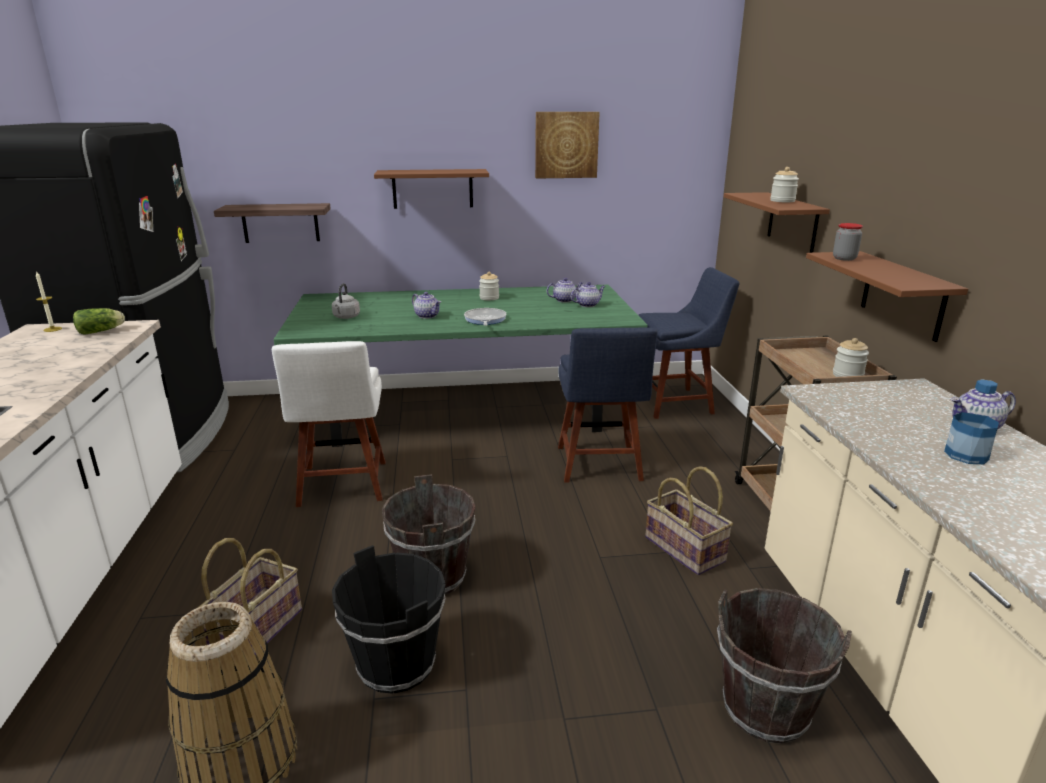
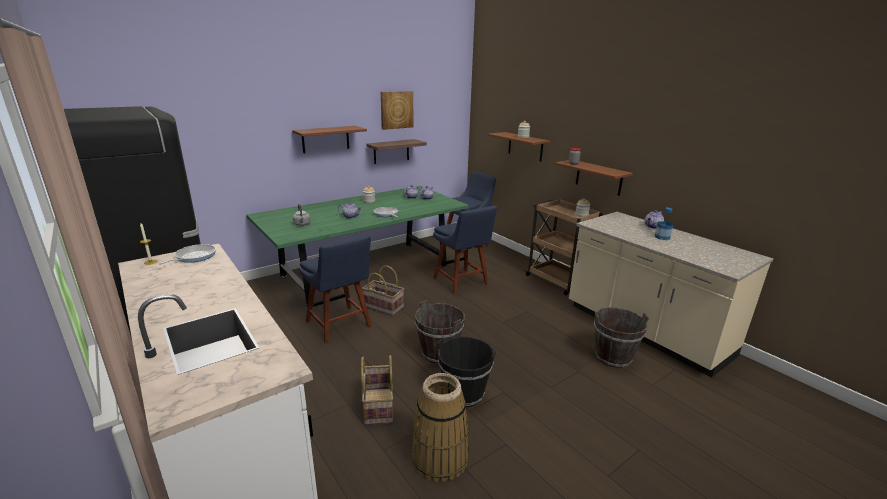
camera: 30 degrees left, 0 degrees up
lettuce [73,308,125,335] -> frying pan [159,244,216,264]
shelf [214,203,331,243] -> shelf moved to [366,139,427,164]
white chair [272,341,386,507] -> blue chair [299,235,372,343]
basket [645,466,733,575] -> basket moved to [362,265,404,316]

